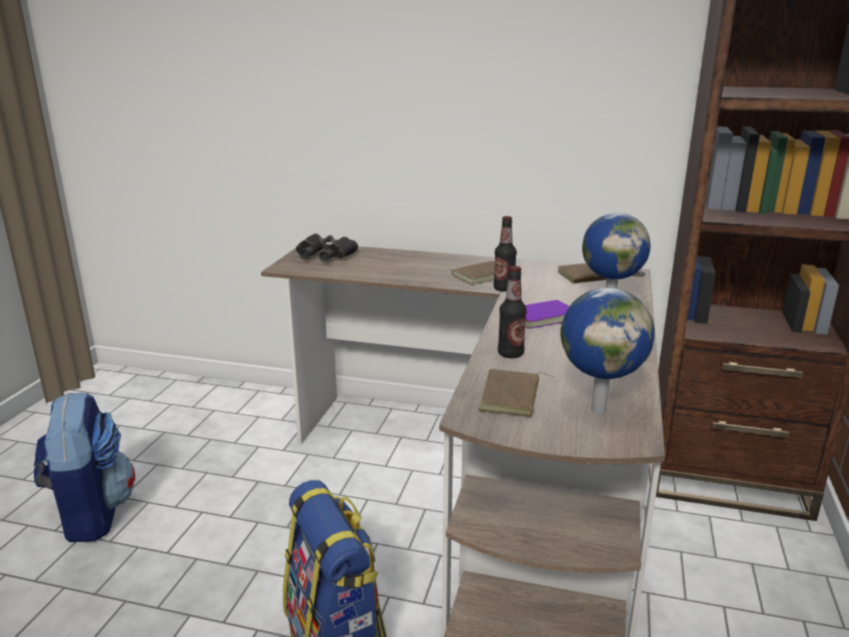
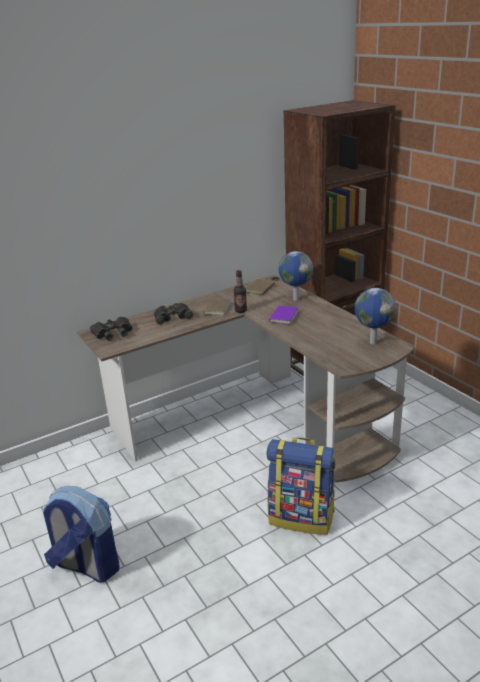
camera: 45 degrees left, 5 degrees up
brown book [479,369,555,417] -> none
bottle [498,266,527,358] -> none
none -> black binoculars [154,303,194,325]

